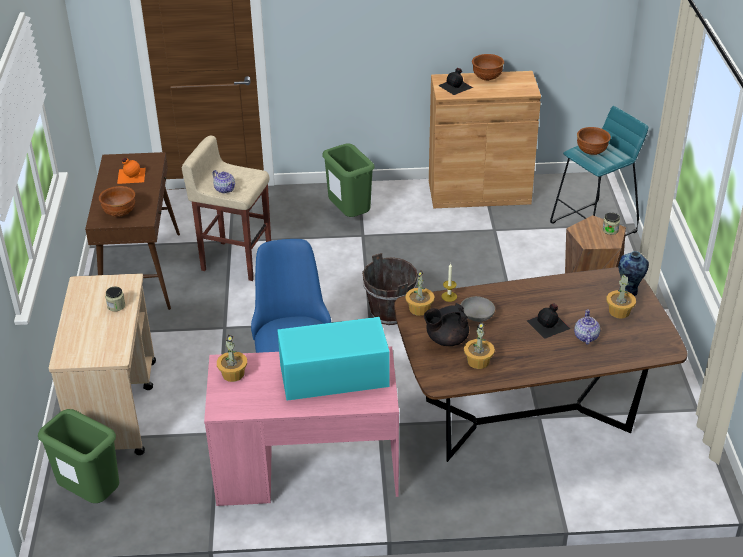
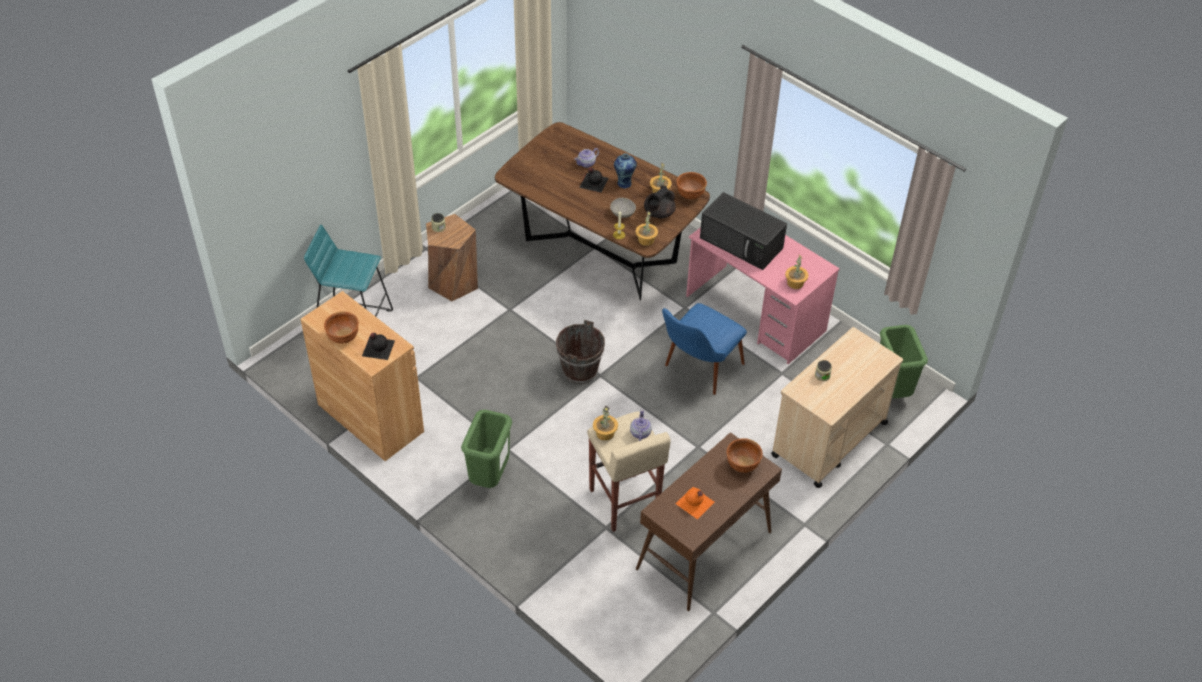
camera: 135 degrees left, 10 degrees up
turquoise microwave [278,317,390,401] -> black microwave [700,192,787,270]
black teapot [424,303,469,346] -> black teapot turned 105 degrees clockwise [644,185,676,218]
brown bowl [577,127,611,155] -> brown bowl moved to [676,172,707,199]
potted plant [606,274,636,319] -> potted plant moved to [593,406,618,441]
vase [618,251,649,296] -> vase moved to [614,153,637,189]

